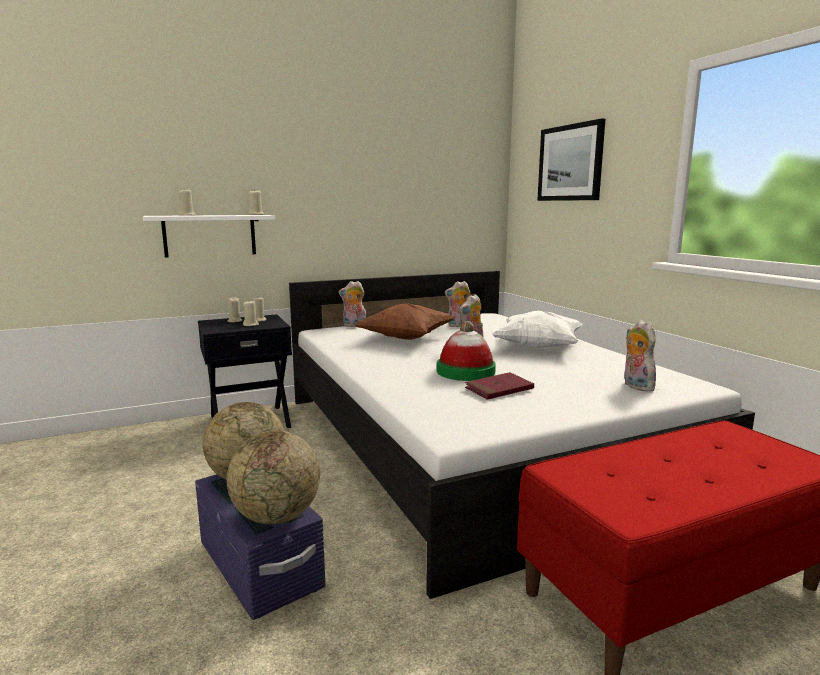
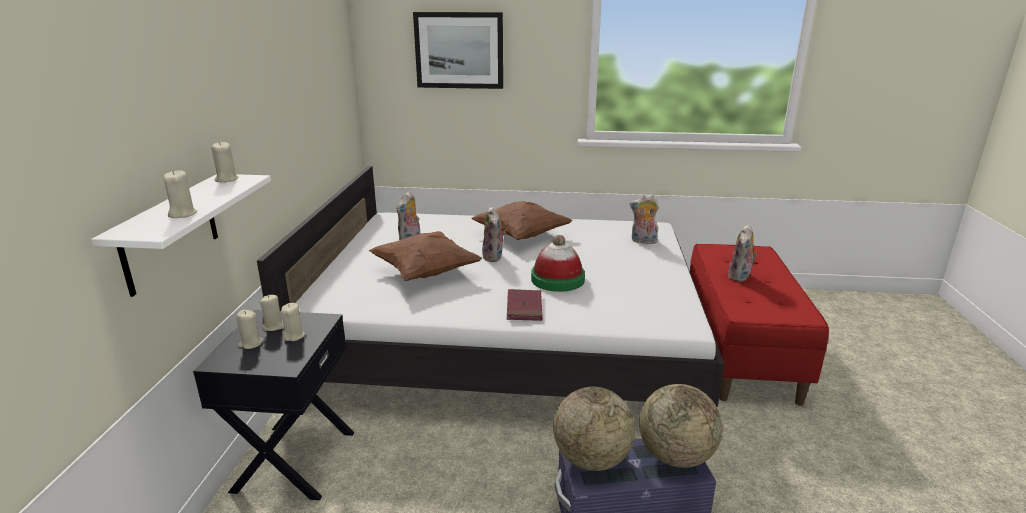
camera: 60 degrees left, 10 degrees up
plush toy [339,281,366,327] -> plush toy moved to [728,224,758,282]
red book [465,372,534,400] -> red book moved to [507,289,543,321]
white pillow [492,311,583,349] -> brown pillow [471,201,573,240]

